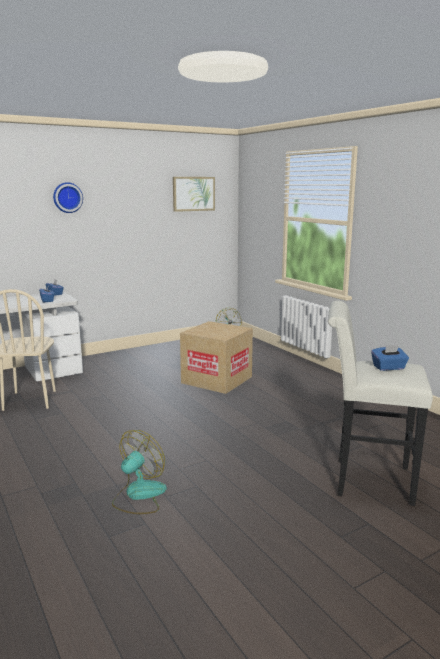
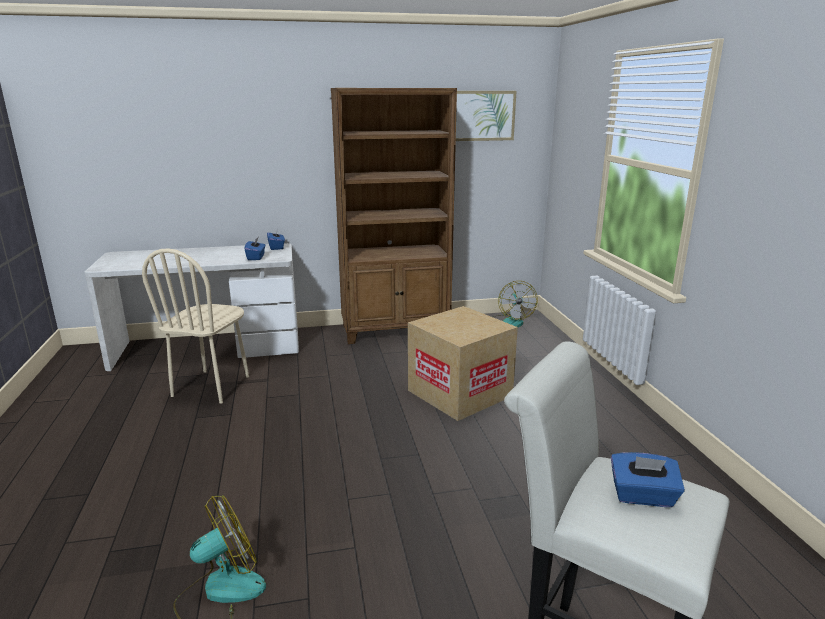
camera: 20 degrees right, 5 degrees up
wall clock [53,182,83,213] -> none
none -> brown bookcase [331,88,457,344]

